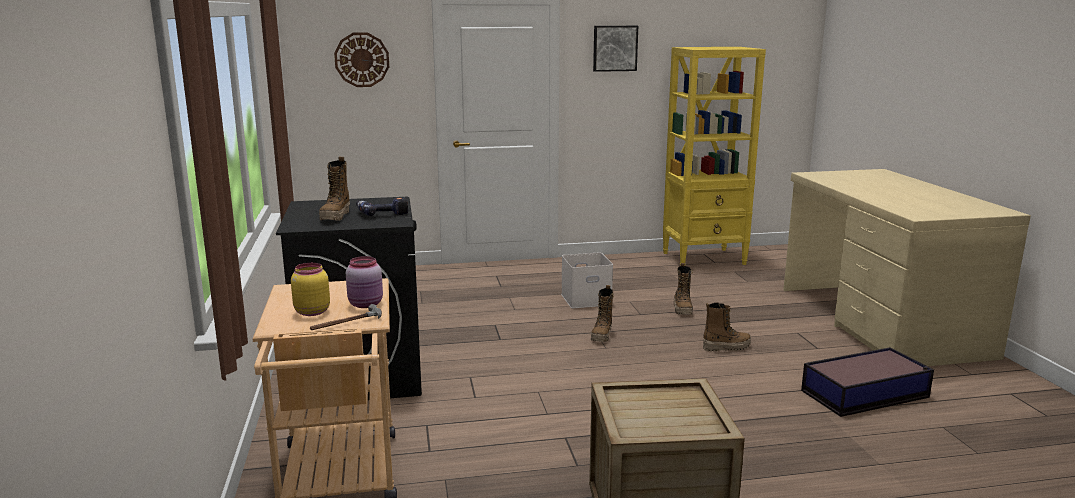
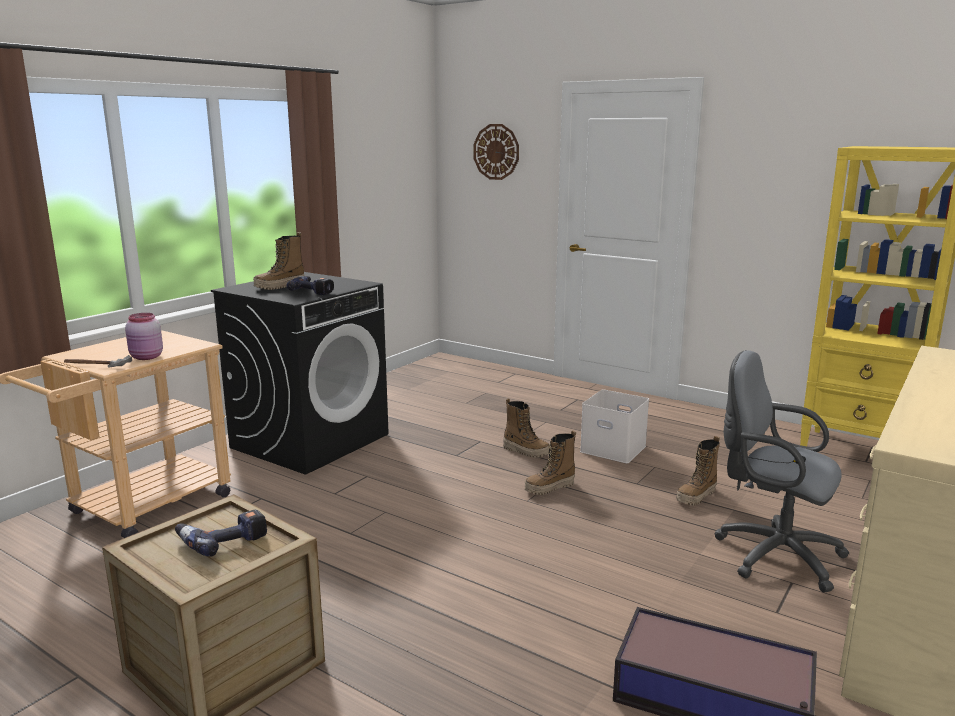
camera: 45 degrees right, 0 degrees up
yellow jar [291,263,330,316] -> none
picture [593,26,638,72] -> none
boot [703,302,751,351] -> boot moved to [503,398,550,458]
none -> power drill [175,510,267,557]
none -> grey office chair [714,350,849,593]

